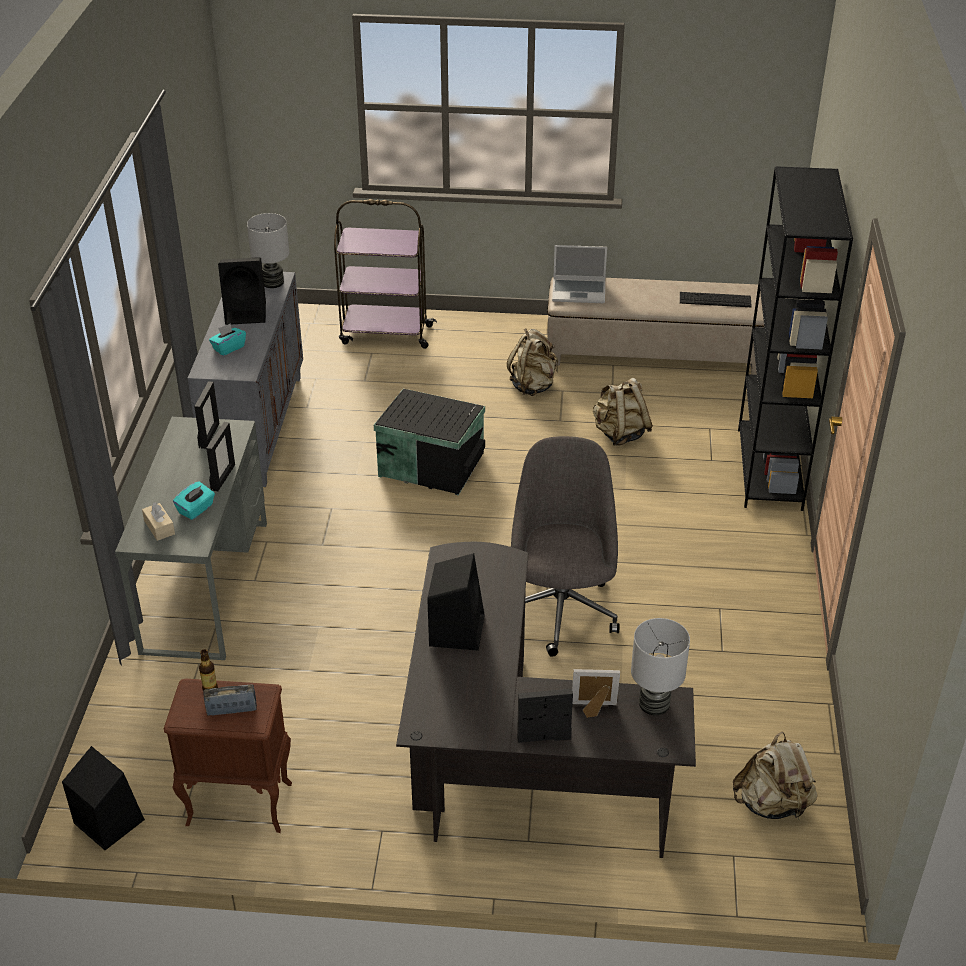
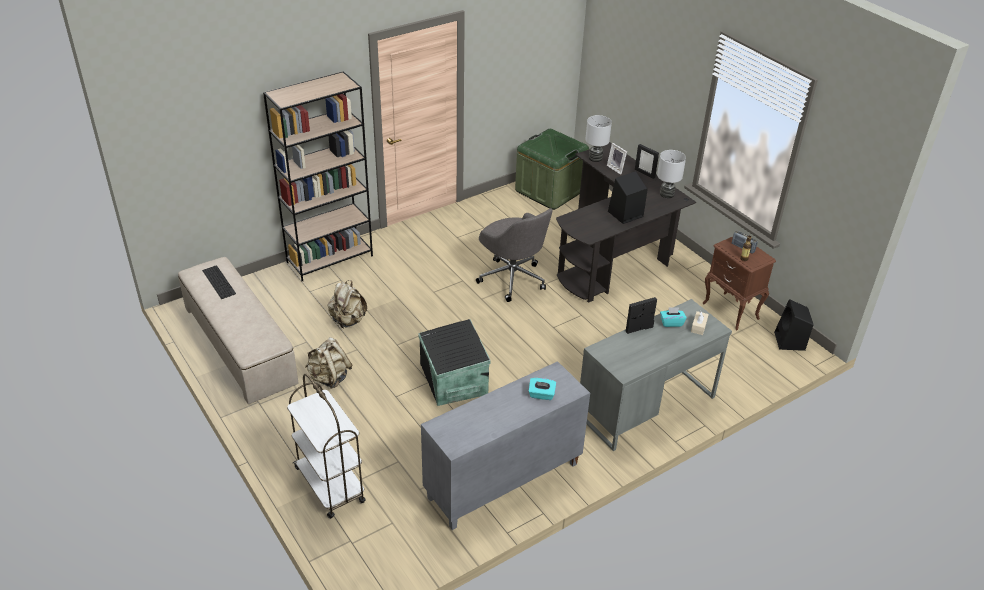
camera: 130 degrees left, 0 degrees up
picture frame [194,381,220,449] -> none
black speaker [218,257,266,325] -> none
grey table lamp [247,213,289,288] -> grey table lamp moved to [657,150,686,198]
purple cart [334,199,437,349] -> white cart [287,374,365,519]
grey office chair [511,436,619,657] -> grey office chair turned 90 degrees counterclockwise [476,208,552,302]
laptop [552,245,607,303] -> none
beige backpack [733,732,817,821] -> green storage box [515,129,589,210]
black bookcase [738,166,853,511] -> beige bookcase [263,71,373,281]

